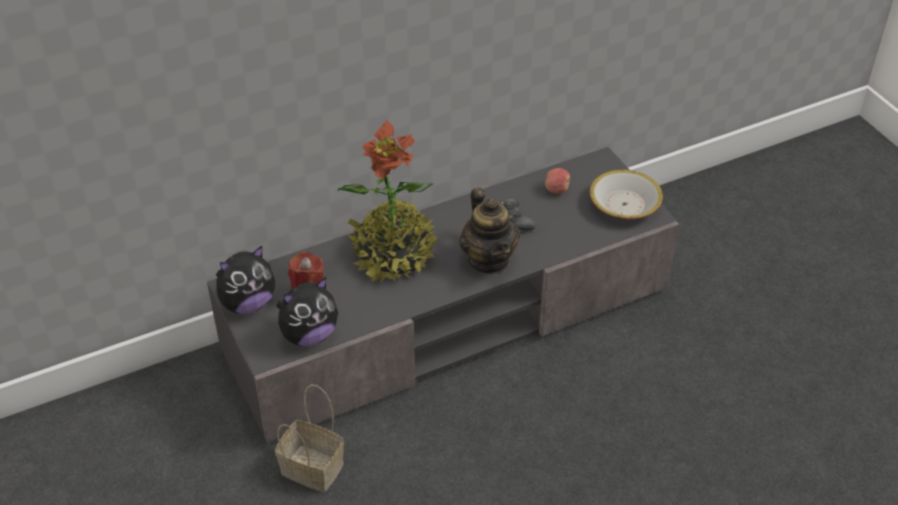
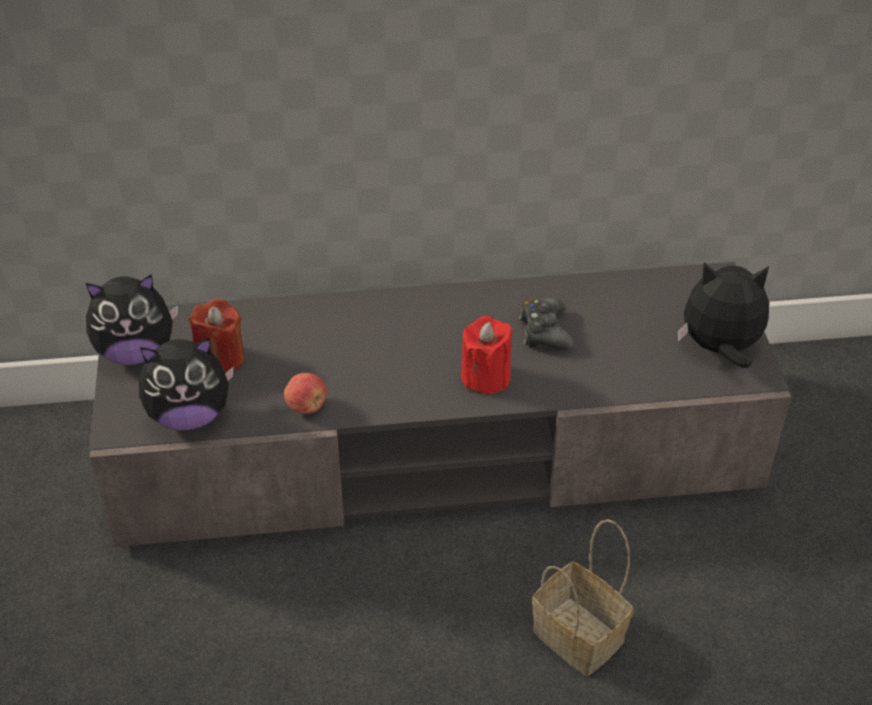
camera: 20 degrees right, 0 degrees up
basket [275,385,344,492] -> basket moved to [532,519,633,676]
potted plant [337,119,438,282] -> none
teapot [459,188,520,274] -> red candle [461,316,513,394]
apple [545,168,570,194] -> apple moved to [284,373,327,414]
bowl [589,170,663,220] -> plush toy [677,262,769,368]

